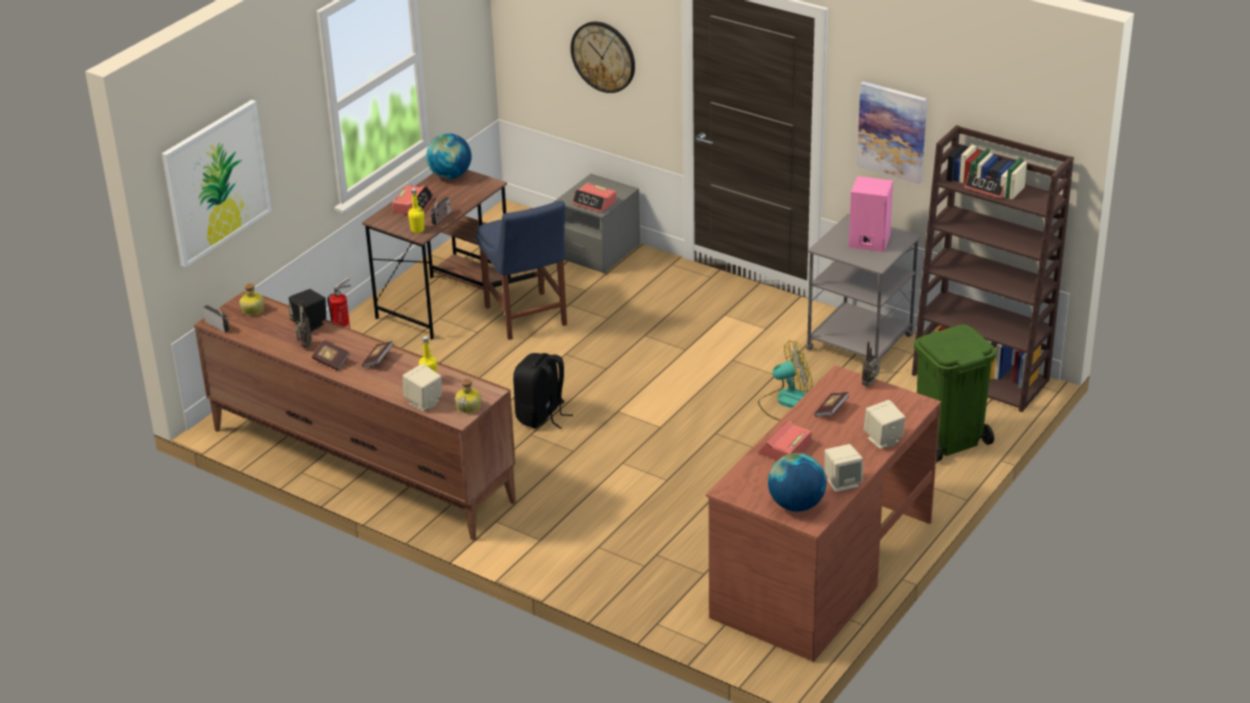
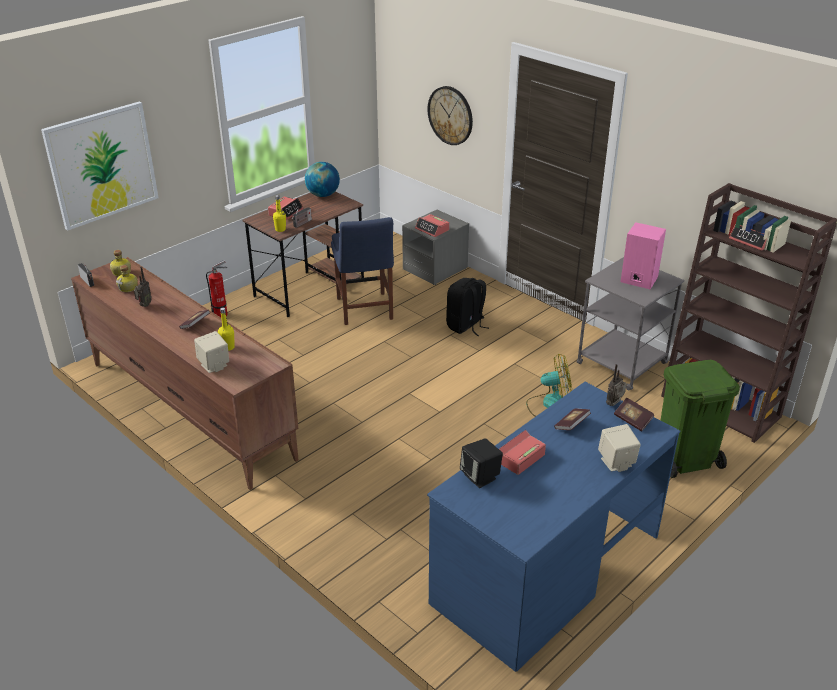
camera: 10 degrees right, 0 degrees up
black speaker [289,289,326,332] -> black speaker moved to [460,438,503,488]
book [312,340,350,371] -> book moved to [614,398,654,432]
bottle [455,379,481,413] -> bottle moved to [116,265,138,292]
black backpack [513,353,573,429] -> black backpack moved to [446,278,489,336]
brown desk [706,365,941,662] -> blue desk [427,382,680,672]
globe [768,453,827,512] -> none
beige speaker [824,444,863,492] -> none
picture [857,81,927,184] -> none

